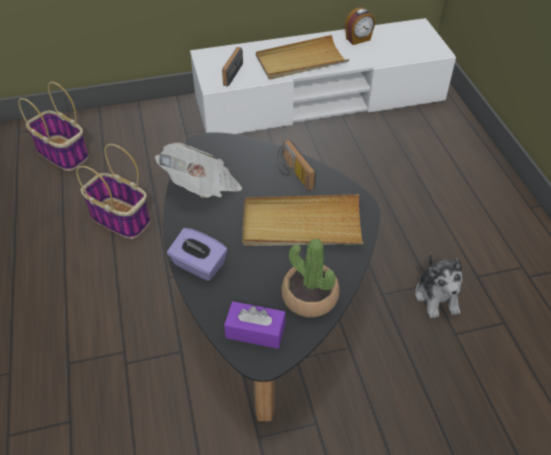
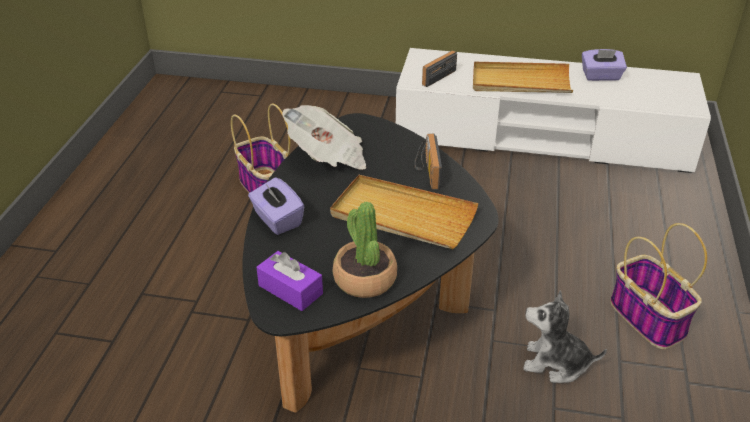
camera: 25 degrees right, 10 degrees down
basket [18,82,89,171] -> basket moved to [610,223,707,349]
alarm clock [345,7,375,45] -> purple tissue box [582,49,627,81]
plush toy [415,253,462,318] -> plush toy turned 90 degrees clockwise [523,290,607,383]

